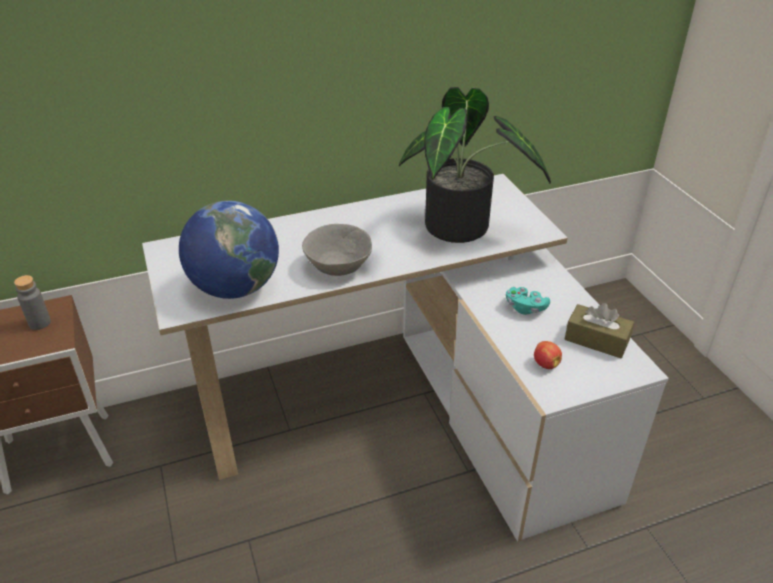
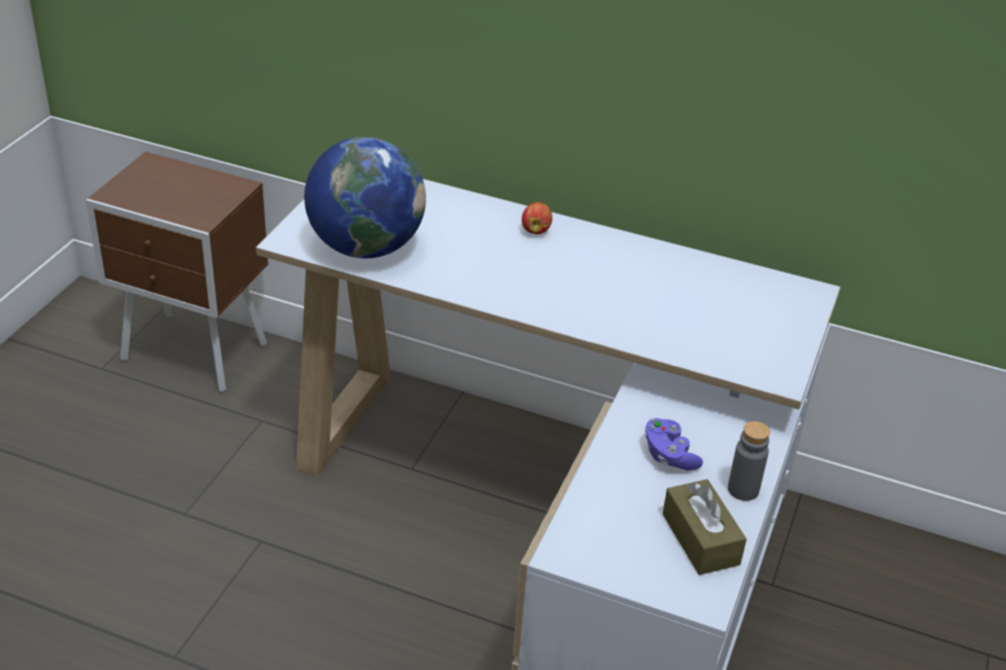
camera: 40 degrees right, 0 degrees up
grey bottle [14,275,51,330] -> grey bottle moved to [728,421,770,501]
grey bowl [302,224,372,276] -> none
potted plant [399,87,551,243] -> none
turquoise game controller [506,287,550,315] -> purple game controller [645,418,703,471]
apple [534,341,562,369] -> apple moved to [522,202,552,234]

